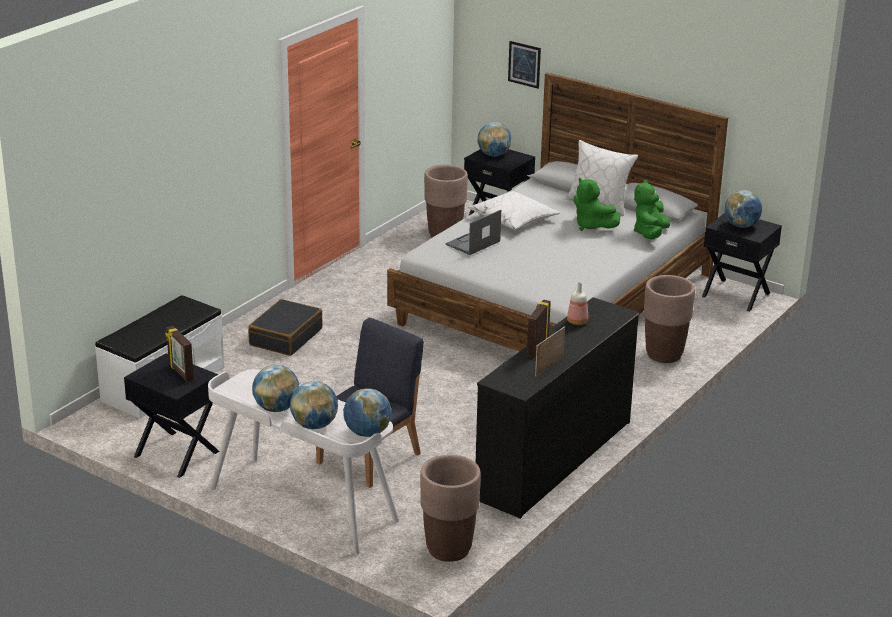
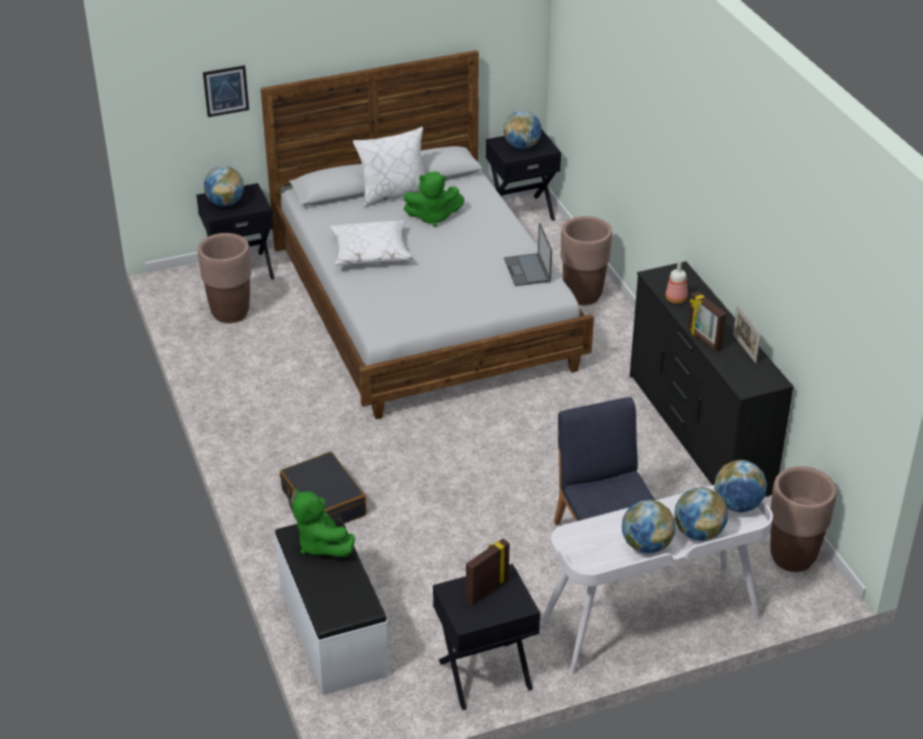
camera: 55 degrees left, 10 degrees up
picture frame [165,326,194,382] -> picture frame turned 135 degrees clockwise [466,539,510,605]
laptop [446,210,501,255] -> laptop moved to [504,223,552,286]
green plush toy [633,180,670,239] -> green plush toy moved to [292,488,355,557]

